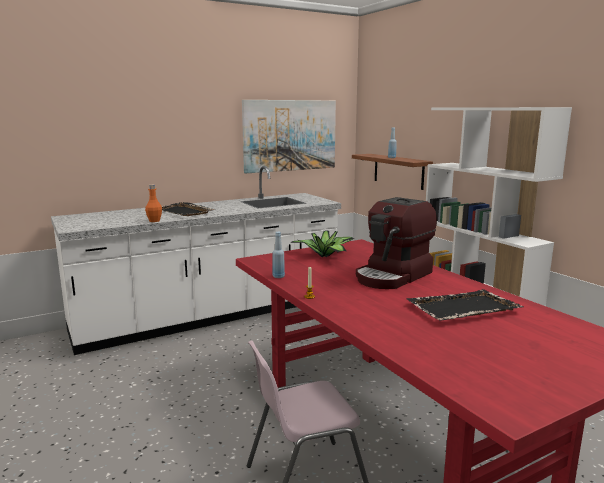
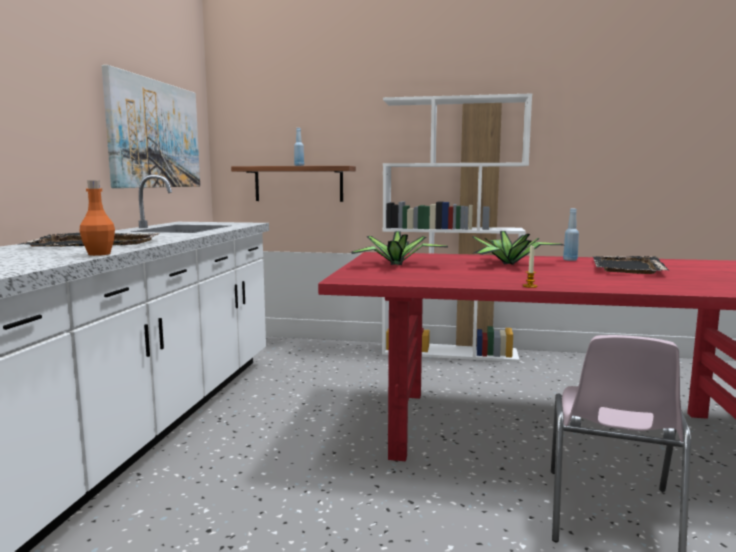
camera: 50 degrees left, 5 degrees down
blue bottle [272,232,285,278] -> blue bottle moved to [563,209,579,261]
coffee machine [356,197,437,289] -> potted plant [472,231,564,265]

